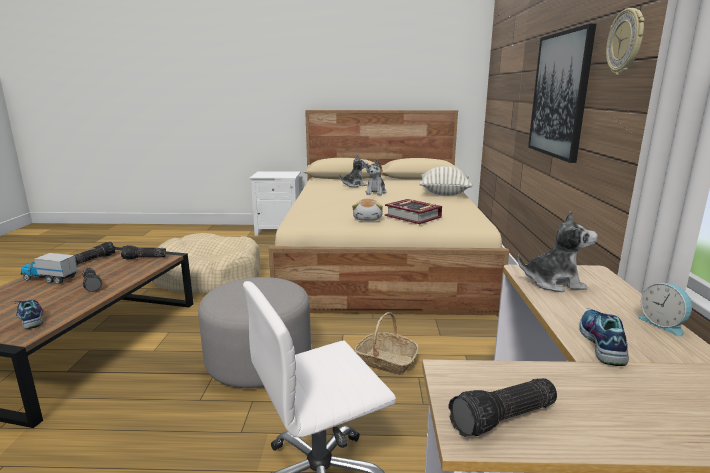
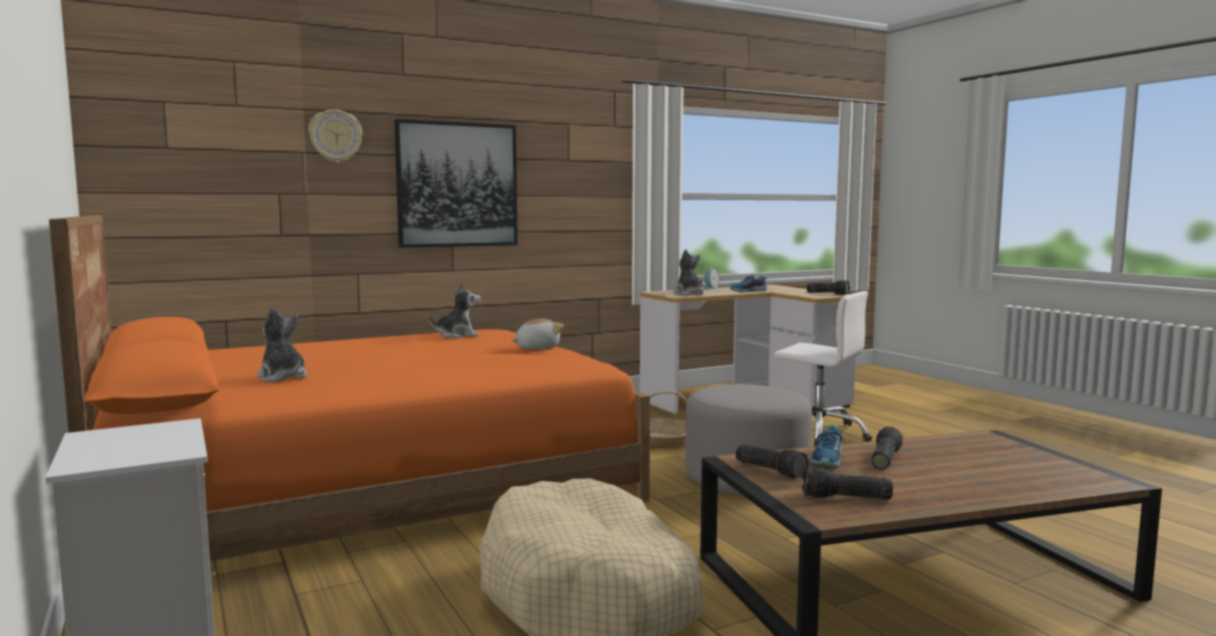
camera: 120 degrees left, 10 degrees down
shoe [11,300,43,329] -> shoe moved to [810,424,845,468]
toy truck [21,253,78,284] -> none
beige bed [269,110,510,316] -> orange bed [49,215,650,561]
plush toy [365,159,386,195] -> plush toy moved to [429,282,481,338]
book [385,199,442,224] -> none
pillow [419,166,472,196] -> none
wall clock [606,8,645,75] -> wall clock moved to [308,109,363,163]

